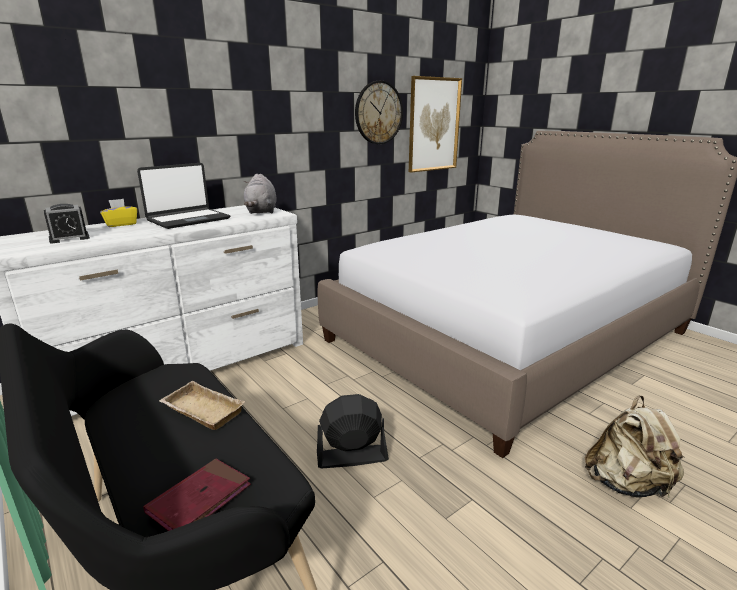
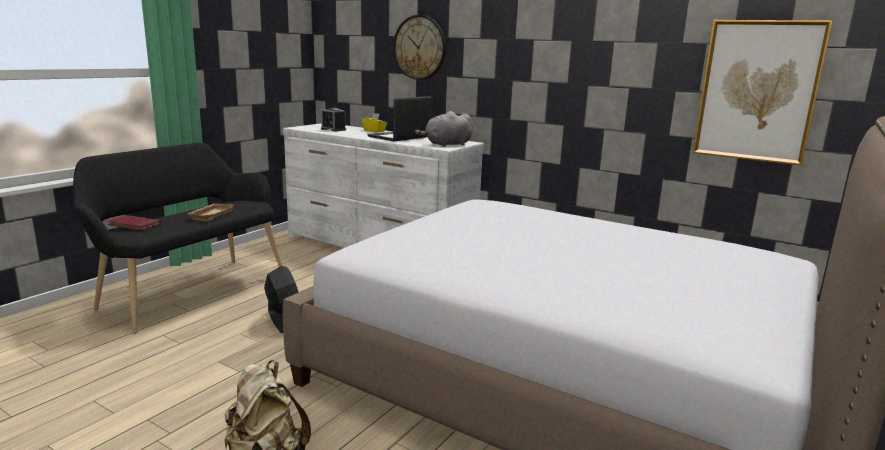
camera: 70 degrees right, 5 degrees down
laptop [137,163,230,229] -> laptop turned 105 degrees clockwise [367,96,433,141]
wall clock [355,81,403,144] -> wall clock moved to [393,15,446,80]

